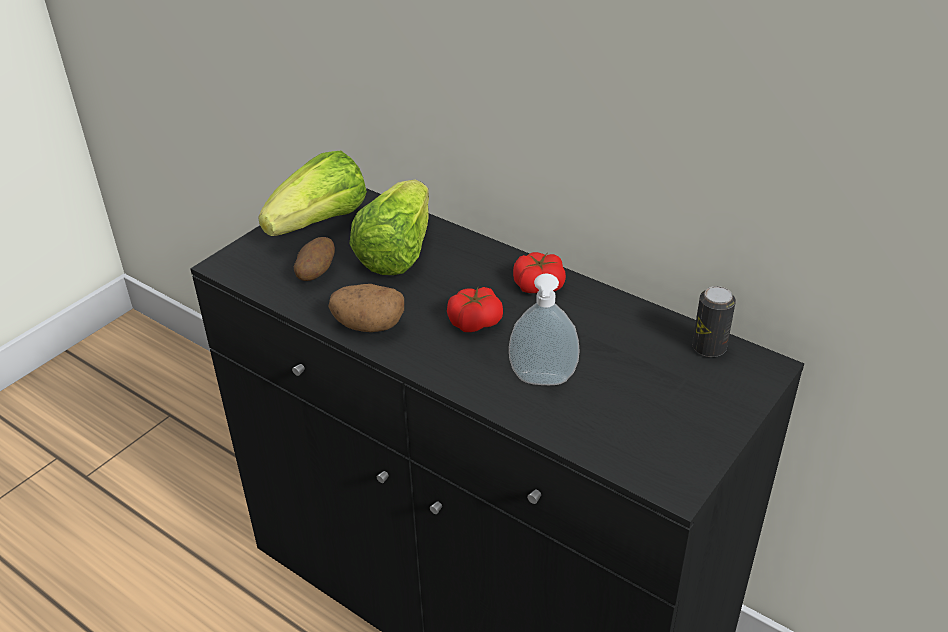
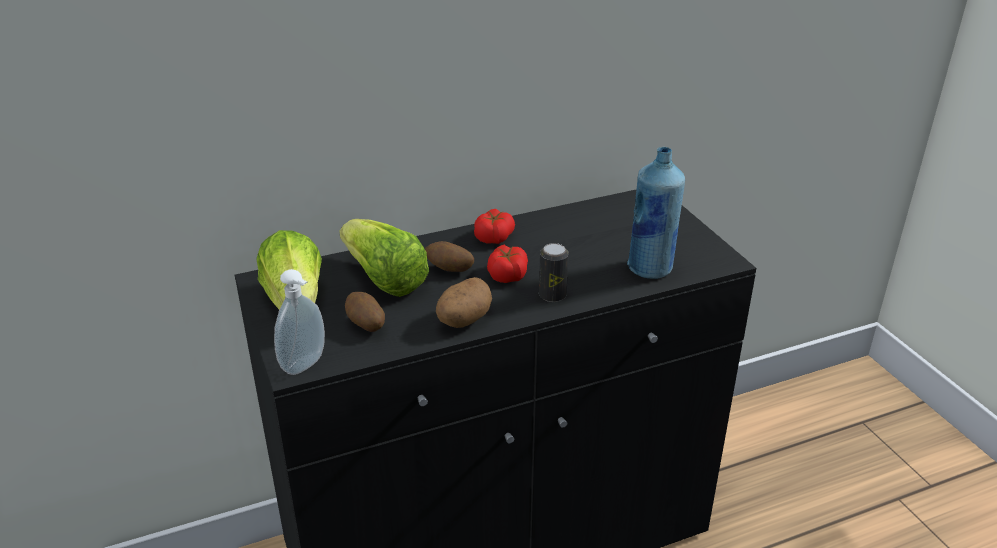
camera: 60 degrees left, 5 degrees down
soap dispenser [509,273,580,385] -> soap dispenser moved to [274,269,325,375]
can [692,286,736,357] -> can moved to [539,243,569,302]
none -> potato [425,241,474,272]
none -> blue bottle [627,146,685,279]

